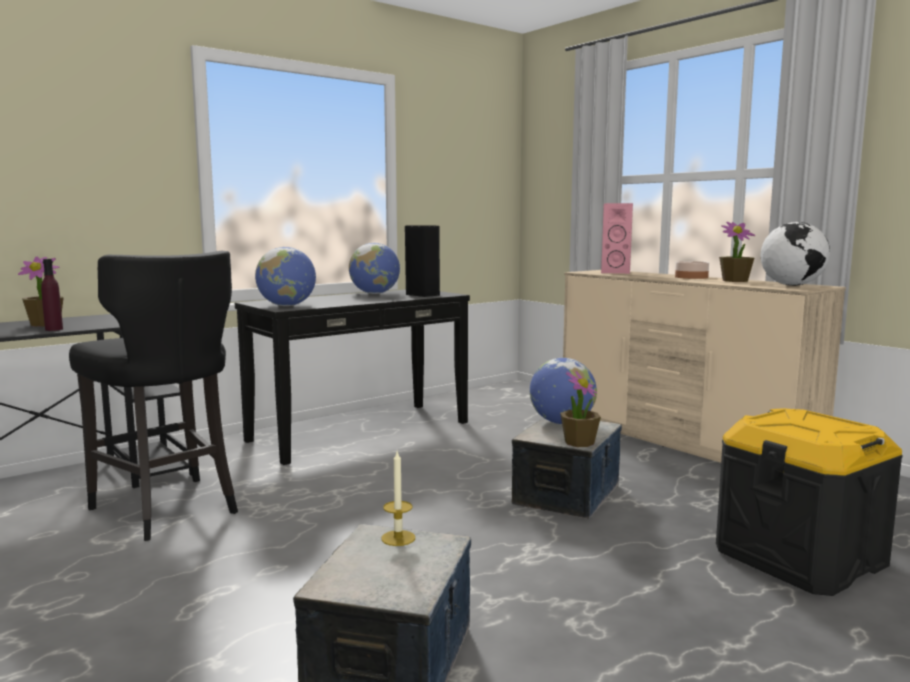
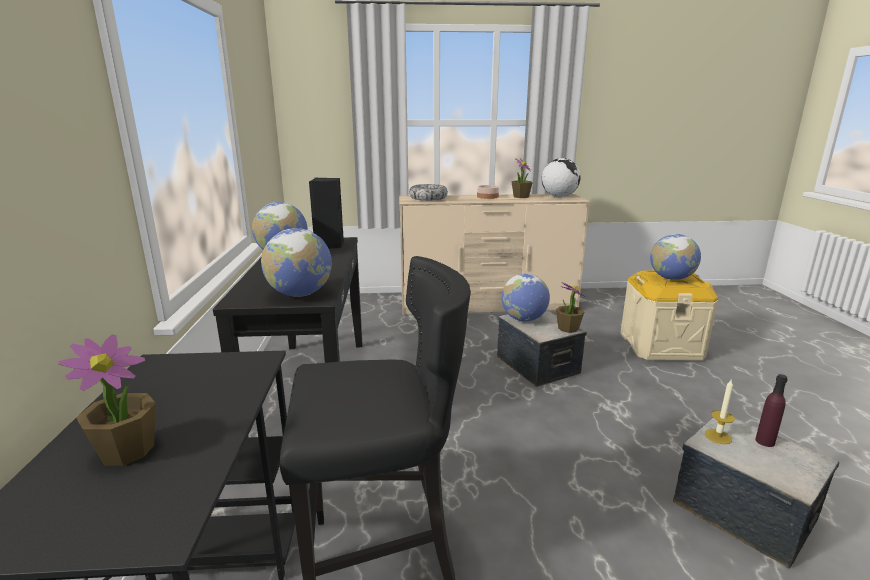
camera: 55 degrees left, 10 degrees up
purple bottle [41,259,63,331] -> purple bottle moved to [755,374,788,447]
pink speaker [601,203,633,274] -> bowl [409,184,448,201]
black storage box [716,408,903,596] -> beige storage box [620,270,718,361]
none -> globe [650,234,701,280]

